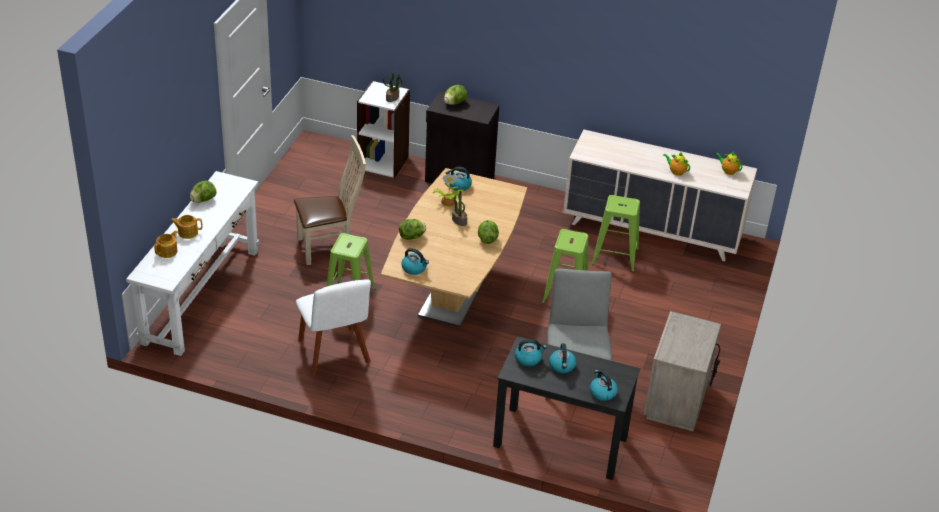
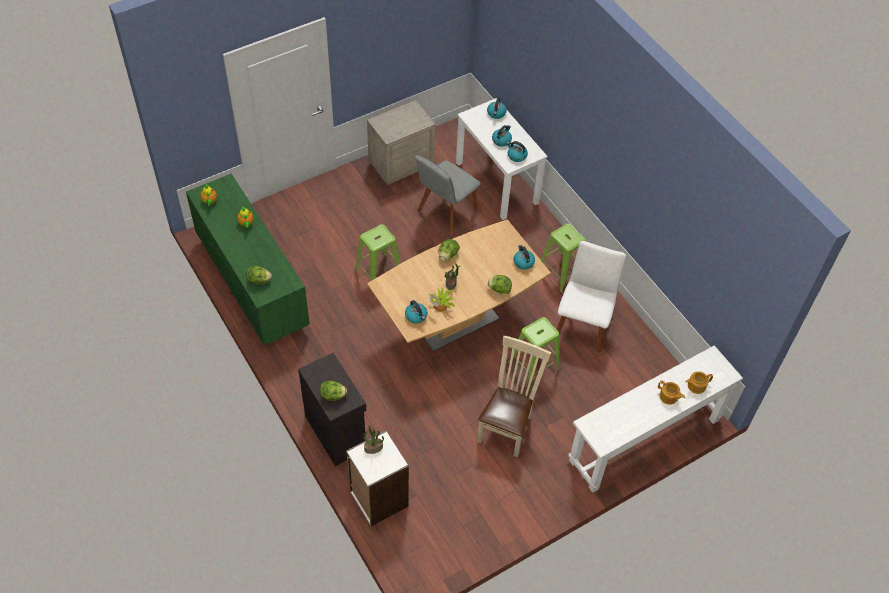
camera: 140 degrees left, 15 degrees up
lettuce [190,181,217,203] -> lettuce moved to [247,266,272,284]
beige chair [294,135,366,265] -> beige chair turned 90 degrees clockwise [477,335,551,457]
black desk [493,336,640,480] -> white desk [456,98,548,220]
beige dresser [563,129,757,261] -> green dresser [186,174,310,345]
green stool [591,195,640,272] -> green stool moved to [541,223,586,293]

